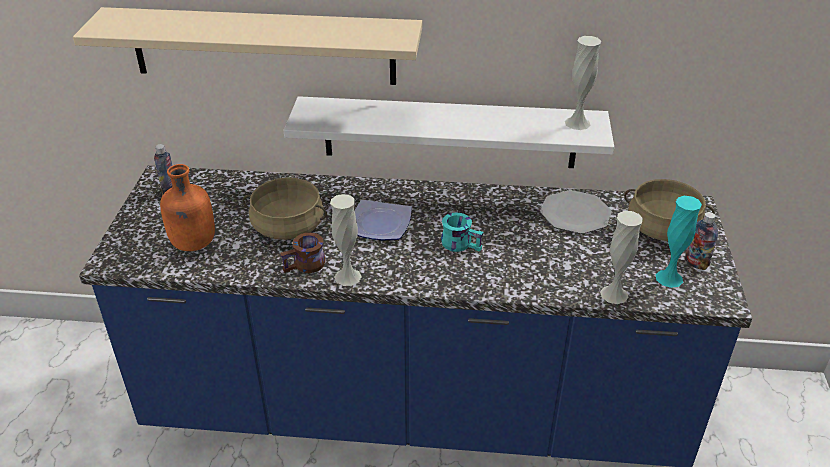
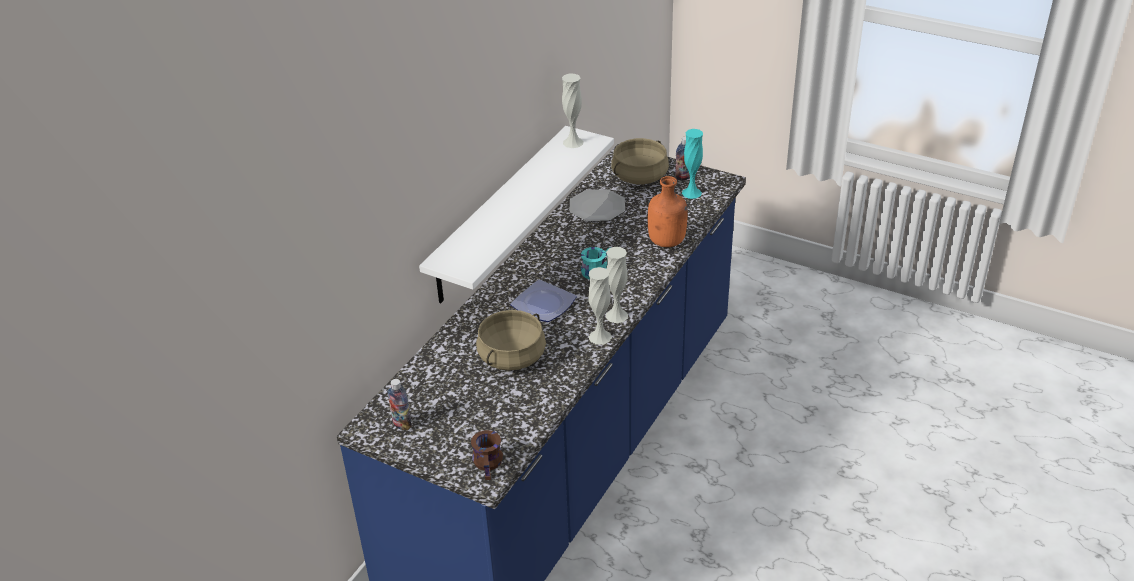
camera: 65 degrees left, 0 degrees up
beige shelf [73,7,422,85] -> none
orange bottle [160,164,215,251] -> orange bottle moved to [648,176,687,247]
brown mug [280,233,326,273] -> brown mug moved to [471,430,503,480]
white vase [600,211,643,304] -> white vase moved to [606,247,628,323]

